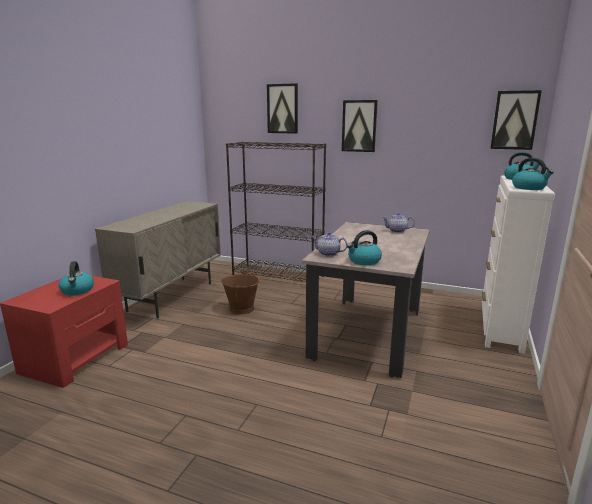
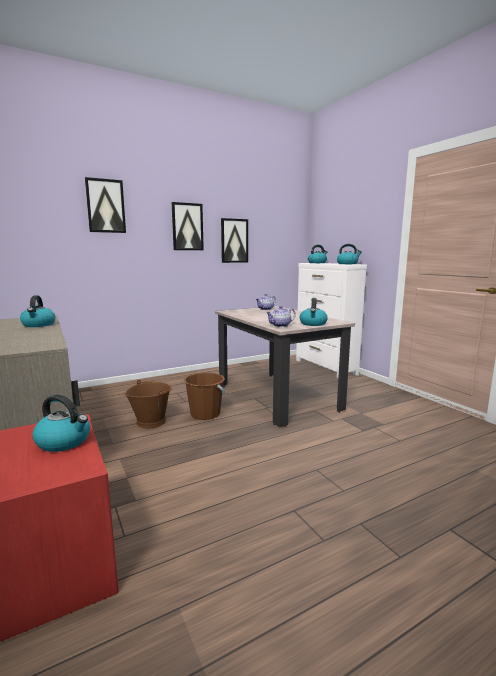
camera: 50 degrees left, 5 degrees down
black bookcase [226,142,326,282] -> none
picture [490,90,542,150] -> picture moved to [221,218,248,263]
none -> kettle [20,295,56,327]
none -> brown bucket [183,373,225,420]

